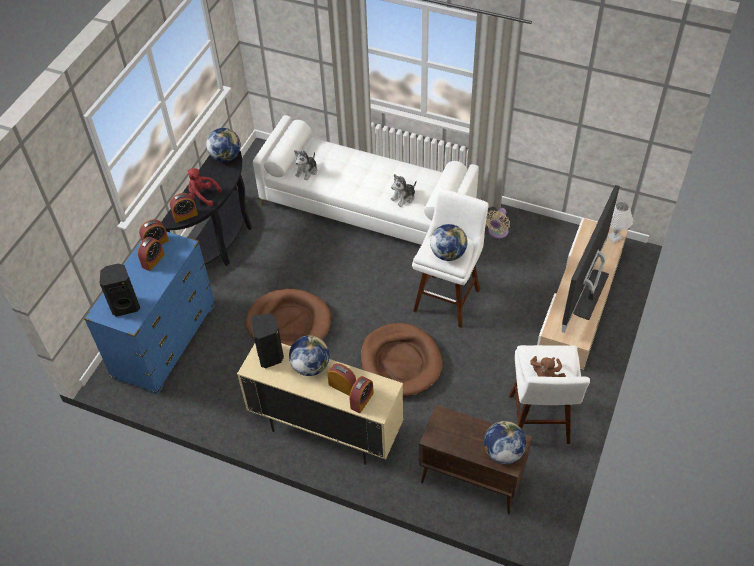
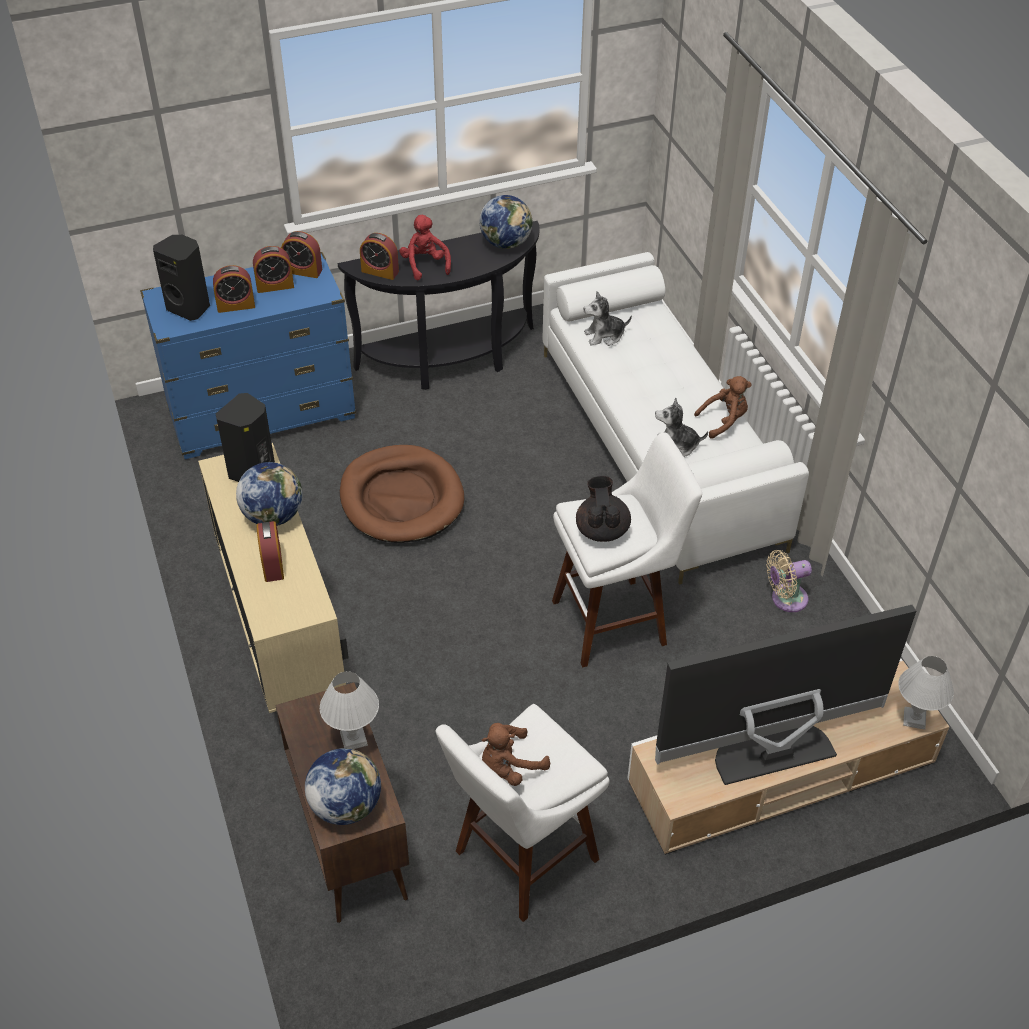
camera: 45 degrees right, 5 degrees down
alarm clock [349,376,374,413] -> alarm clock moved to [213,265,255,313]
brown dog bed [361,323,442,397] -> none
globe [430,224,468,261] -> black teapot [576,476,631,542]
none -> white table lamp [320,671,379,749]
none -> brown plush toy [694,376,752,439]

